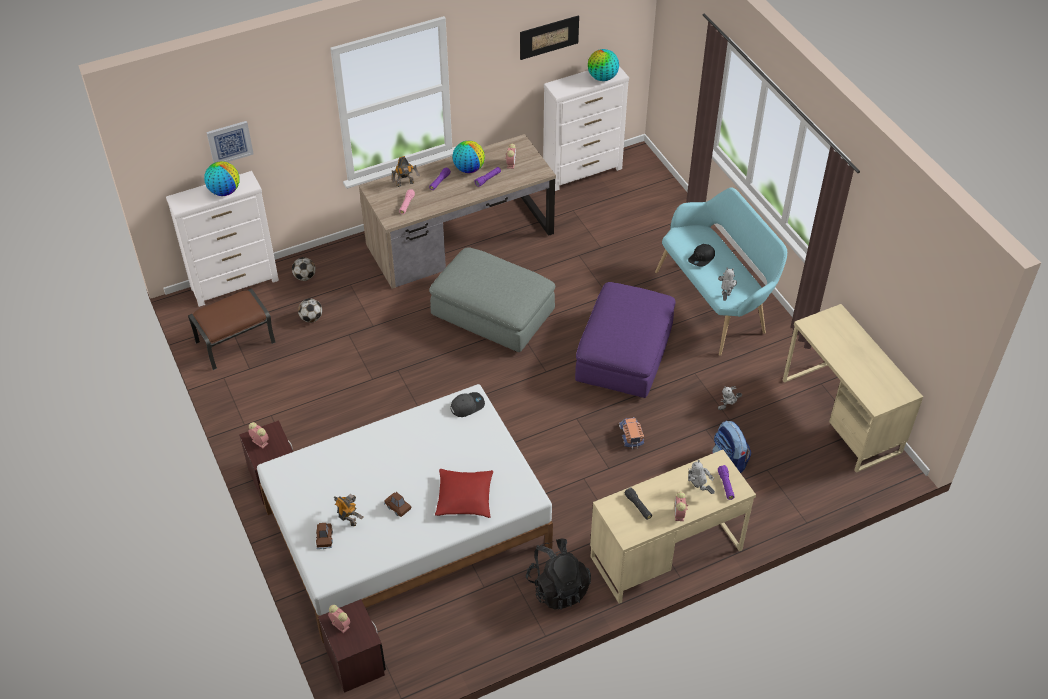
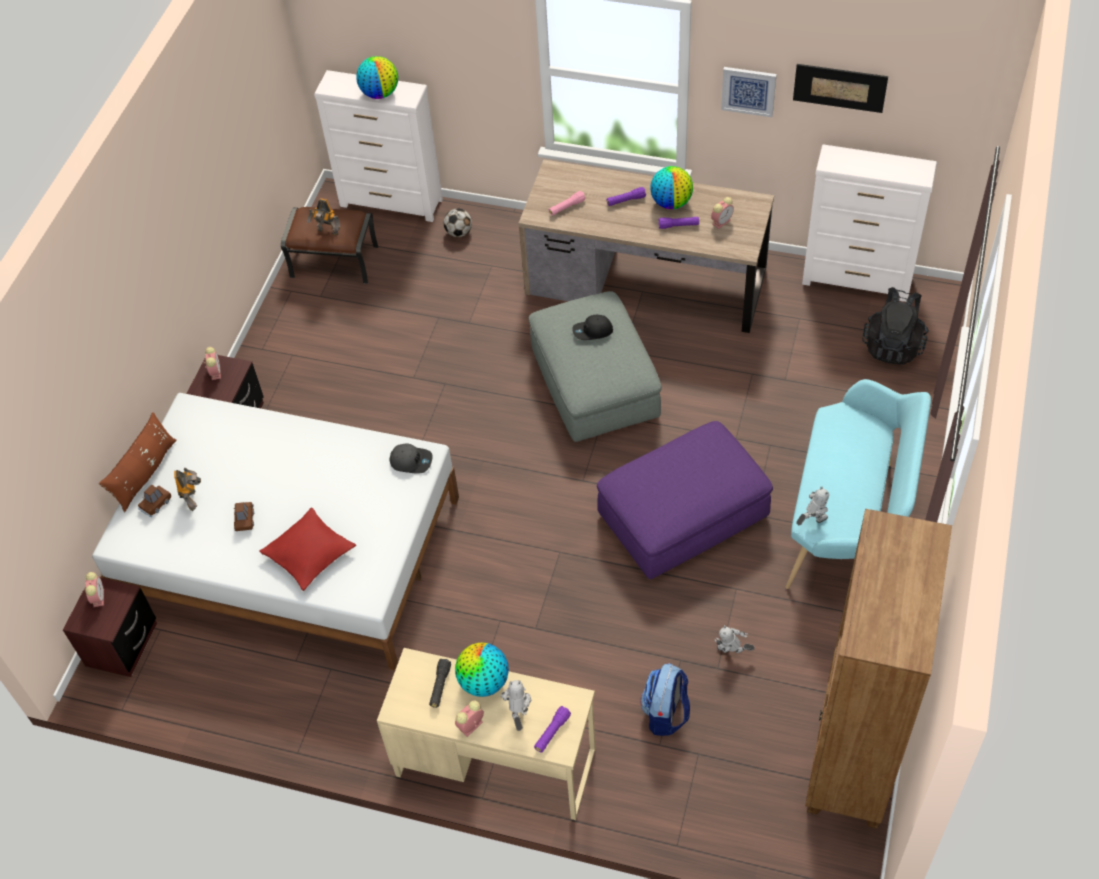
camera: 45 degrees right, 5 degrees up
picture [207,121,253,163] -> picture moved to [721,67,777,117]
football [298,298,322,323] -> none
toy robot [391,156,420,187] -> toy robot moved to [307,198,341,236]
black backpack [526,538,591,610] -> black backpack moved to [863,287,929,365]
globe [588,49,619,81] -> globe moved to [455,642,509,697]
toy truck [619,417,644,449] -> none
black cap [688,244,715,267] -> black cap moved to [572,315,613,340]
beige desk [782,304,923,473] -> brown bookcase [805,509,952,829]
none -> brown pillow [99,412,177,512]

